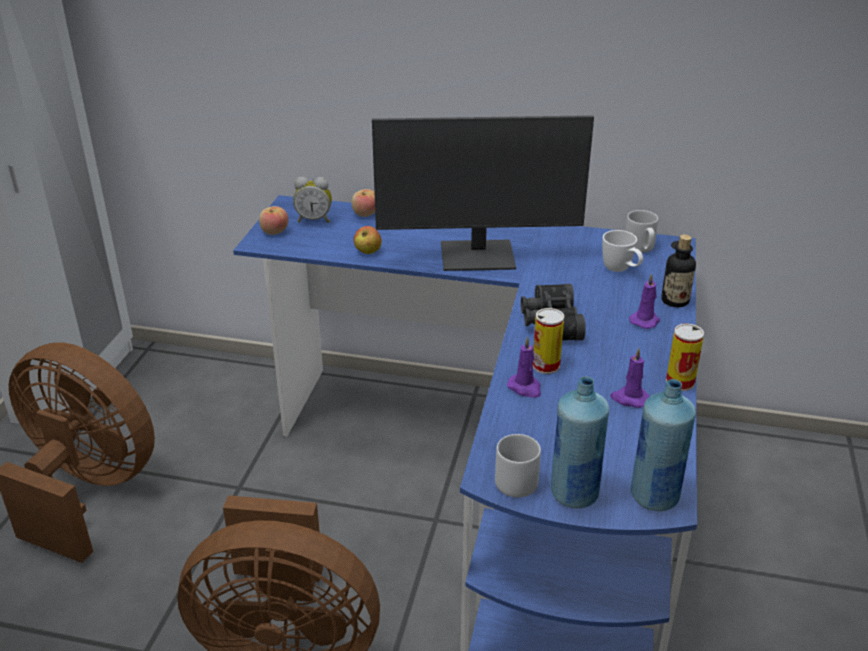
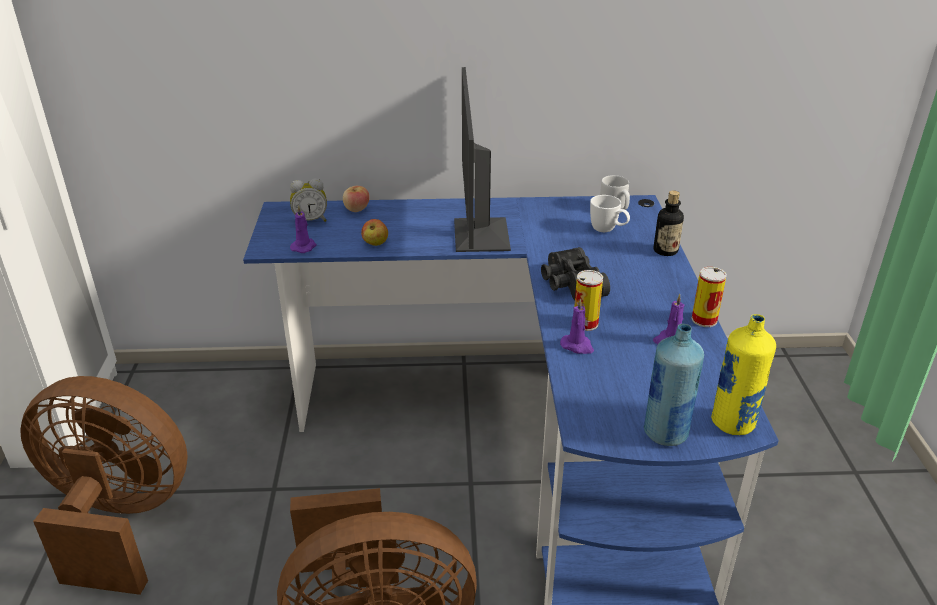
camera: 15 degrees left, 0 degrees up
apple [259,206,288,235] -> none
monitor [372,115,594,271] -> monitor turned 105 degrees clockwise [454,67,511,252]
grey mug [495,434,541,498] -> none
purple candle [629,274,660,329] -> purple candle moved to [290,205,317,253]
blue bottle [631,379,696,511] -> yellow bottle [711,314,776,435]

